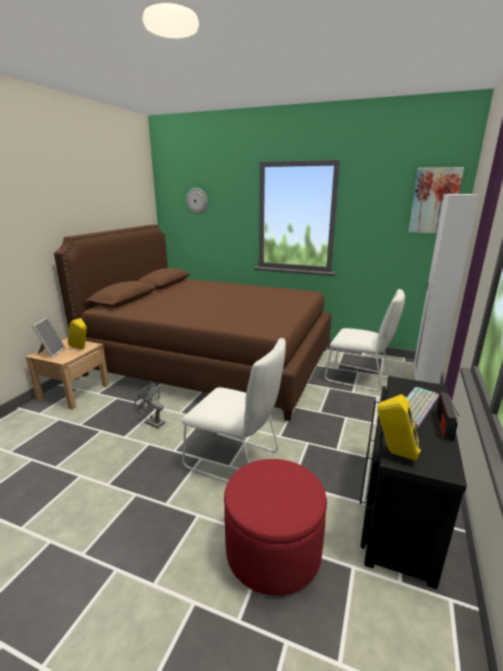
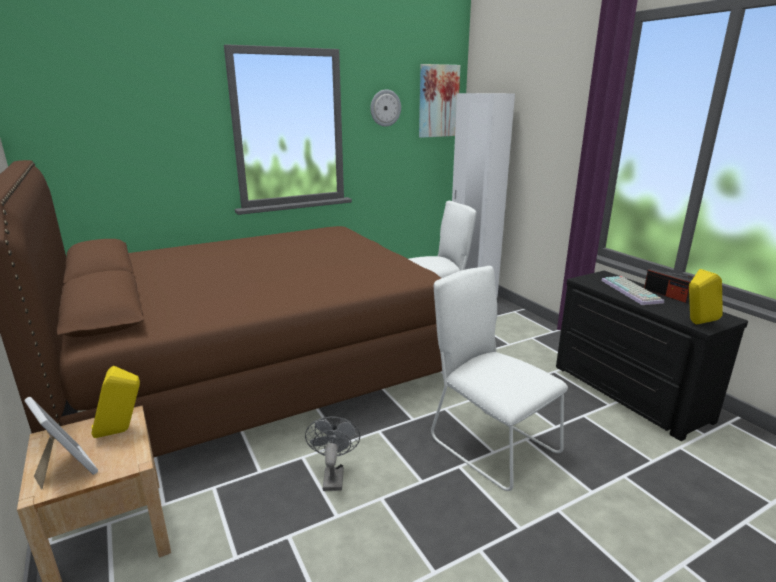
camera: 50 degrees left, 0 degrees up
grey fan [134,384,165,429] -> grey fan turned 105 degrees clockwise [305,416,360,491]
white chair [182,338,286,483] -> white chair turned 105 degrees counterclockwise [431,266,568,491]
wall clock [186,188,208,214] -> wall clock moved to [370,89,401,127]
red ottoman [224,459,327,596] -> none

